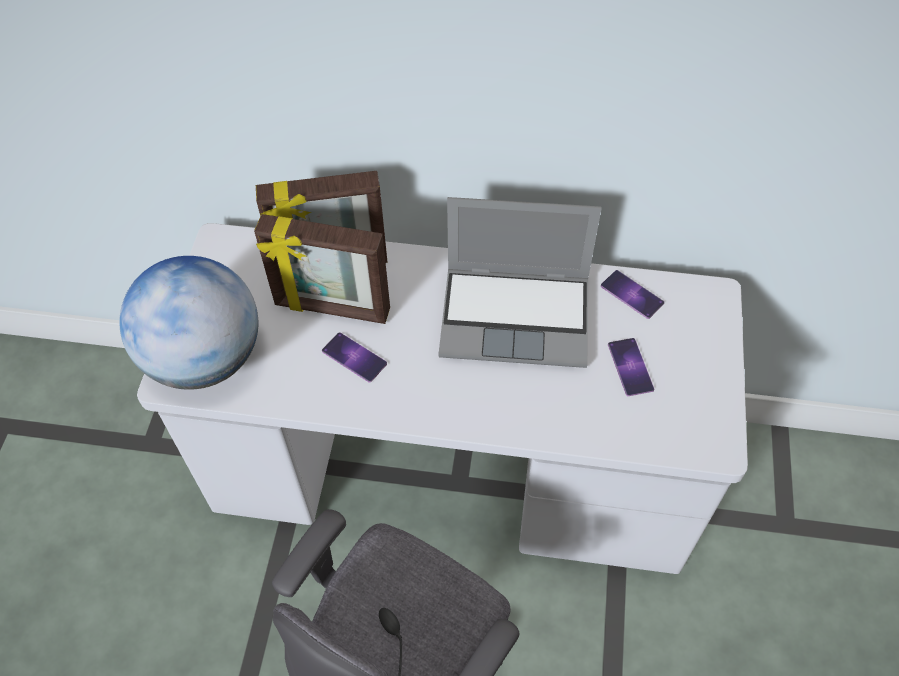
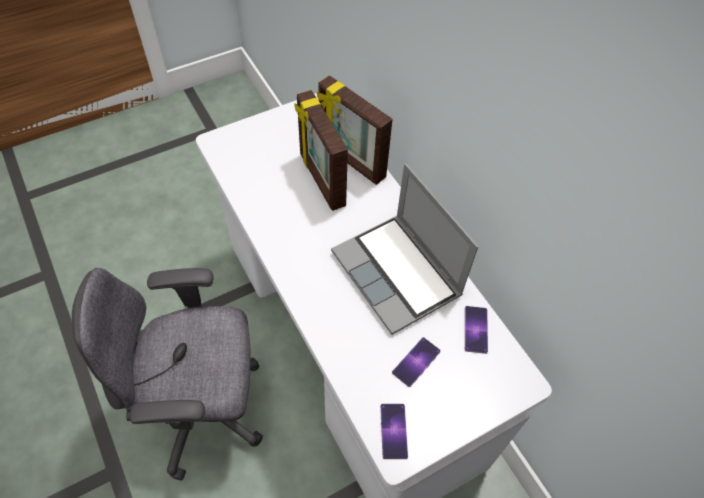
camera: 50 degrees right, 0 degrees up
globe [119,256,258,390] -> none
phone [322,332,387,383] -> phone moved to [380,404,408,459]

